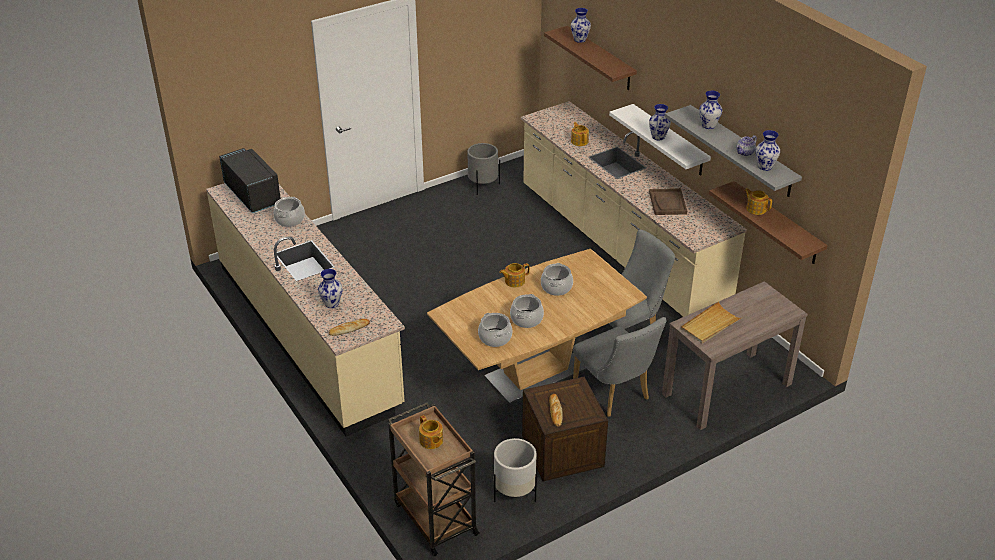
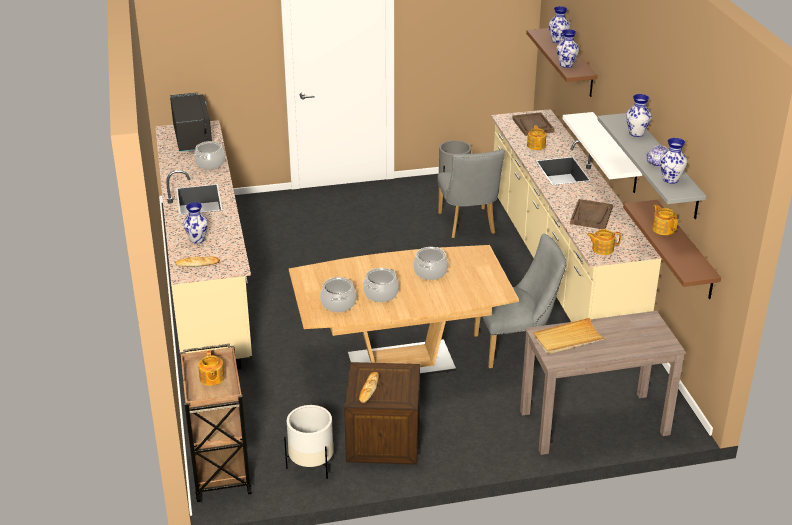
camera: 20 degrees right, 5 degrees down
teapot [499,263,530,287] -> teapot moved to [587,229,621,255]
grey chair [573,317,666,417] -> grey chair moved to [437,149,505,238]
vase [649,104,671,140] -> vase moved to [557,29,579,68]
none -> brown tray [512,112,555,136]

